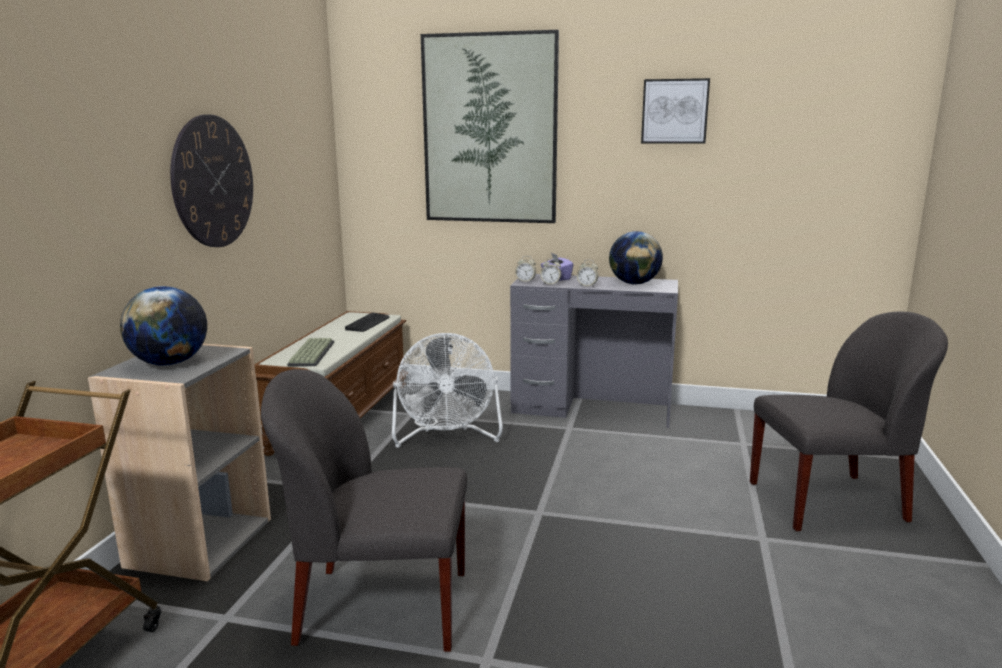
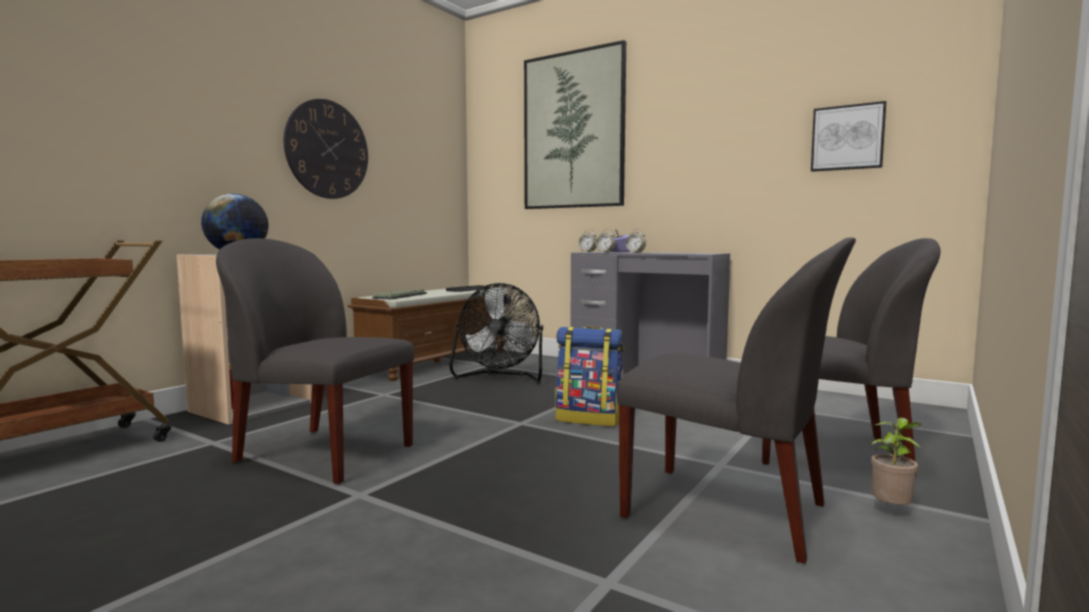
camera: 20 degrees right, 10 degrees down
white fan [392,333,503,448] -> black fan [449,283,543,384]
globe [609,231,663,284] -> none
picture [641,78,710,144] -> picture moved to [811,101,886,172]
none -> backpack [555,326,624,426]
none -> grey chair [617,237,856,564]
none -> potted plant [871,418,922,505]

